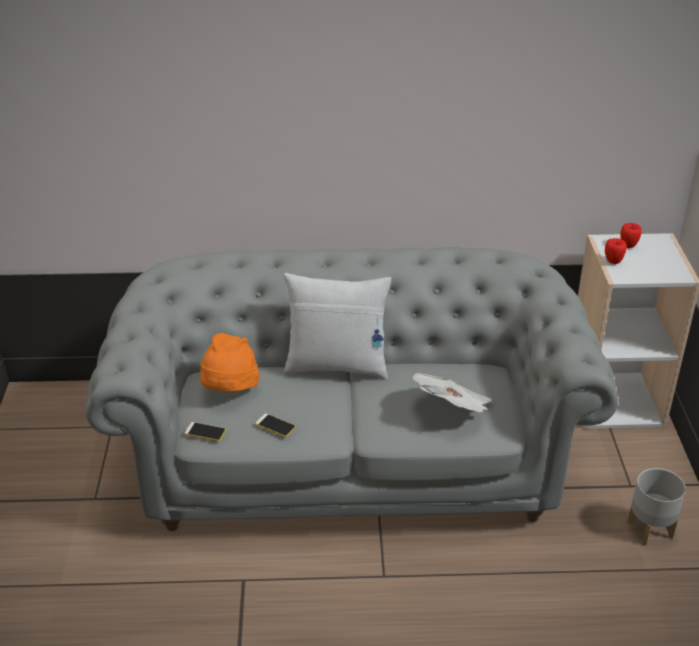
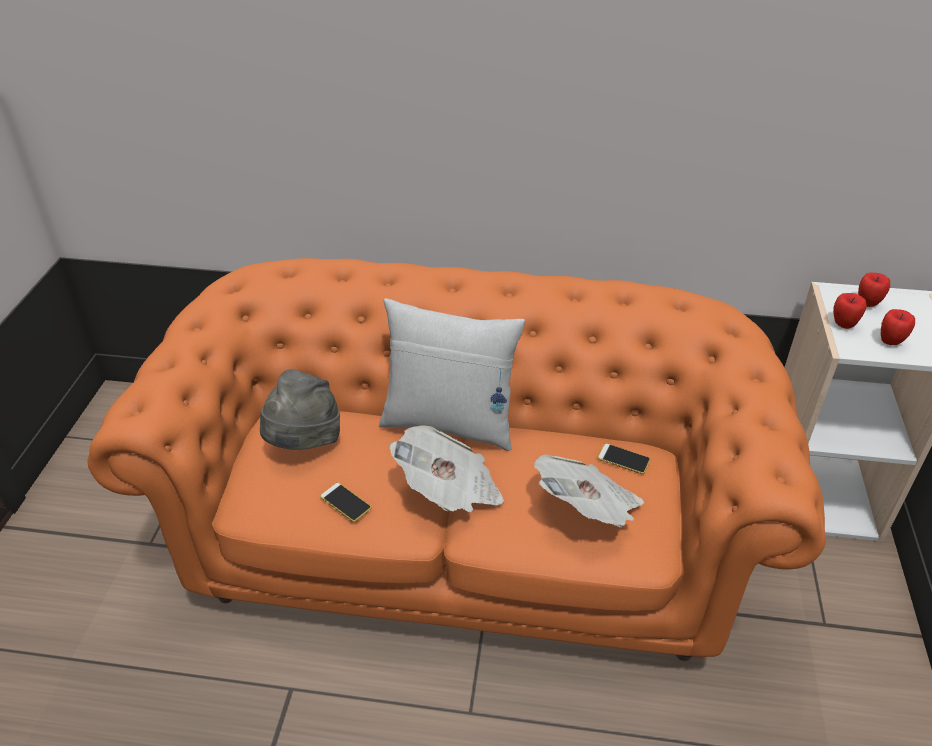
camera: 10 degrees right, 5 degrees up
grey sofa [85,247,619,531] -> orange sofa [88,258,826,661]
phone [184,422,226,442] -> phone moved to [597,443,651,474]
orange hat [201,333,259,392] -> grey hat [260,369,340,450]
grey planter [627,468,686,546] -> none
none -> newspaper [390,425,504,512]
none -> apple [881,309,915,345]

